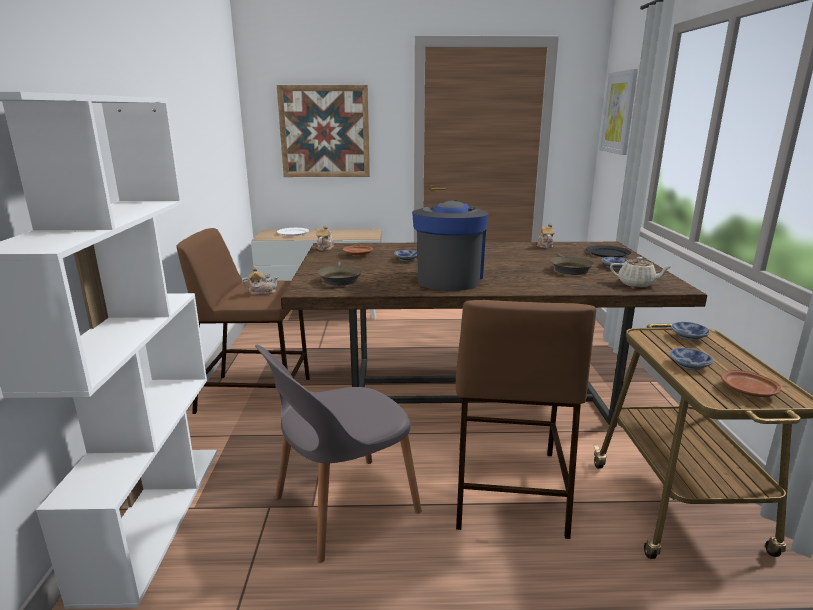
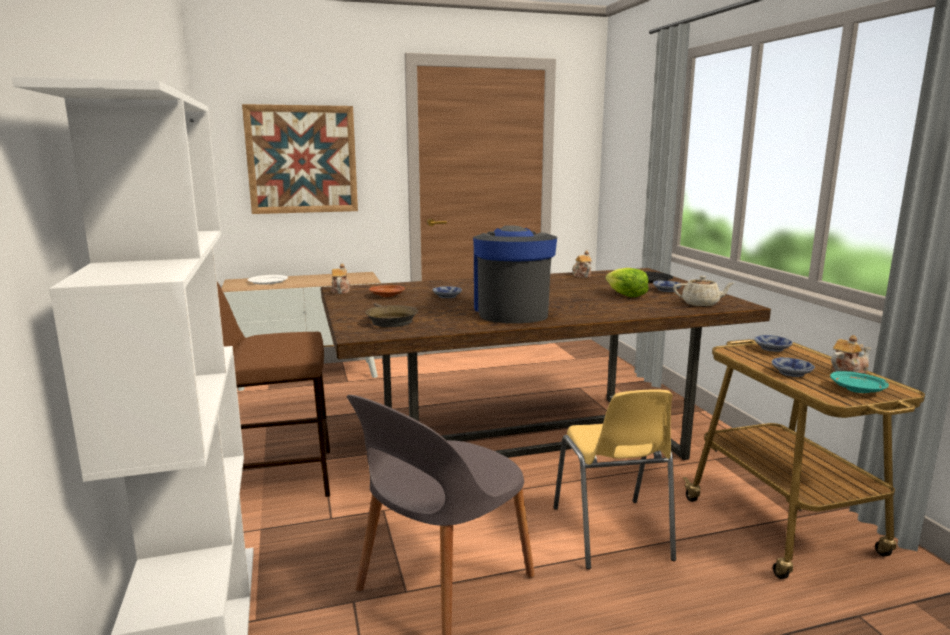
camera: 15 degrees left, 5 degrees down
teapot [242,267,278,295] -> teapot moved to [831,335,871,374]
brown stool [456,300,596,539] -> yellow chair [553,389,676,569]
brown frying pan [551,253,594,275] -> lettuce [605,268,649,297]
picture [600,69,638,155] -> none
brown plate [721,370,781,397] -> turquoise plate [830,371,889,393]

